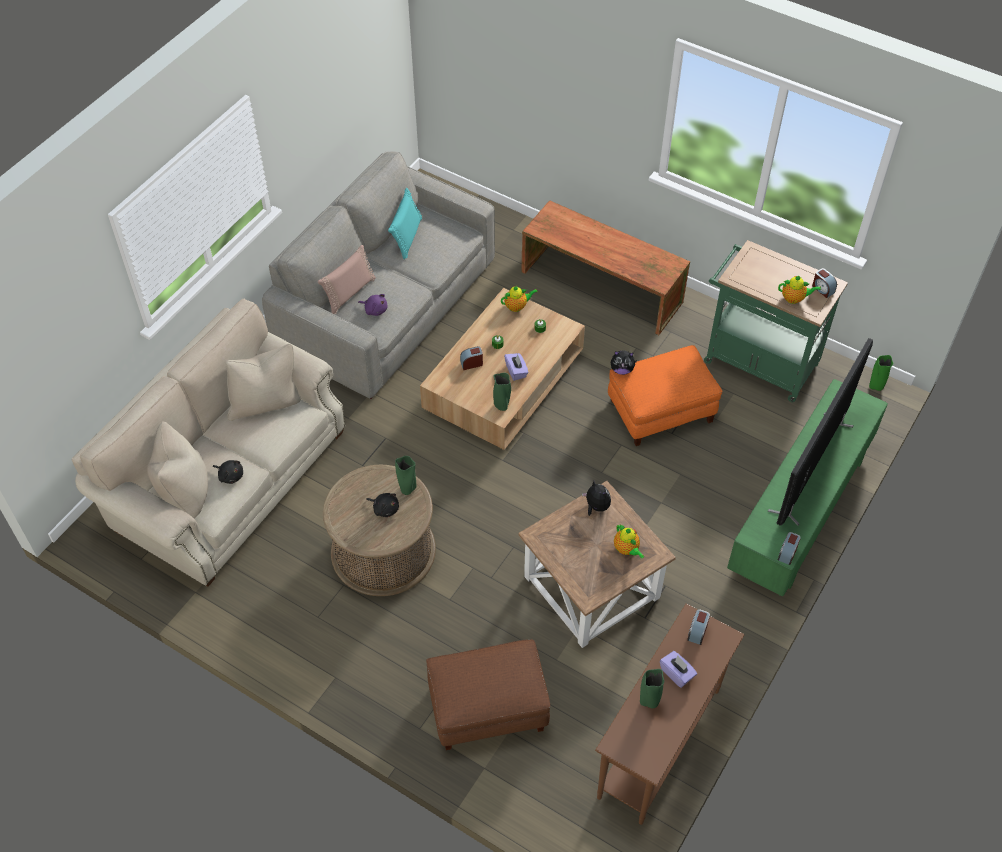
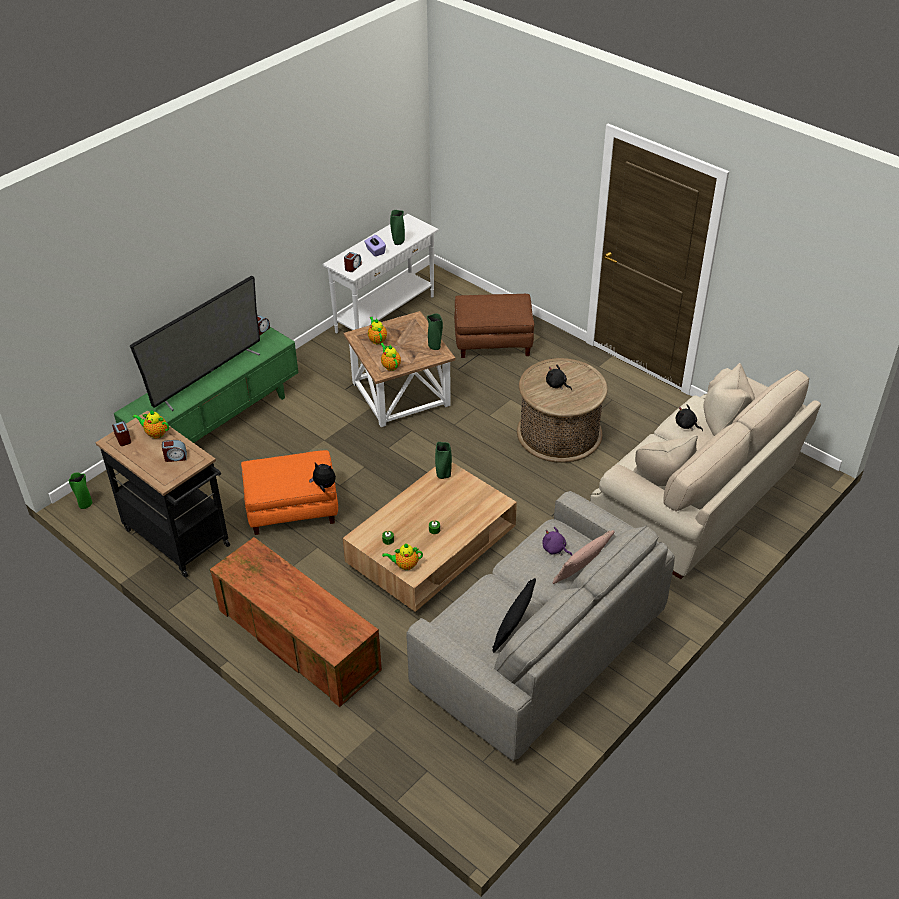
camera: 170 degrees left, 10 degrees down
turquoise pillow [388,188,423,260] -> black pillow [492,578,536,652]
green vase [395,456,416,495] -> green vase moved to [427,313,443,350]
alarm clock [460,346,483,370] -> alarm clock moved to [162,440,187,462]
purple tissue box [504,353,528,381] -> none
plush toy [582,481,611,516] -> teapot [380,343,401,371]
brown console table [595,604,745,825] -> white console table [323,214,439,334]
green cart [704,240,848,403] -> black cart [95,410,230,578]

